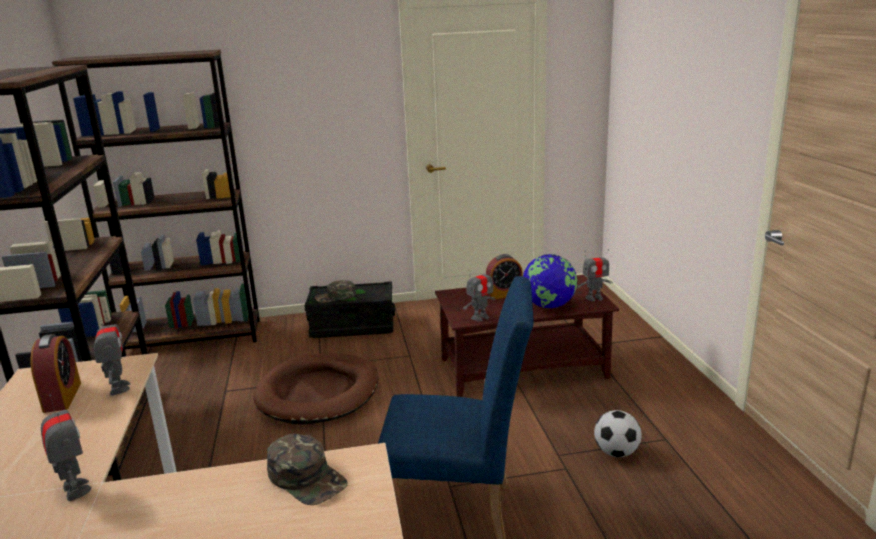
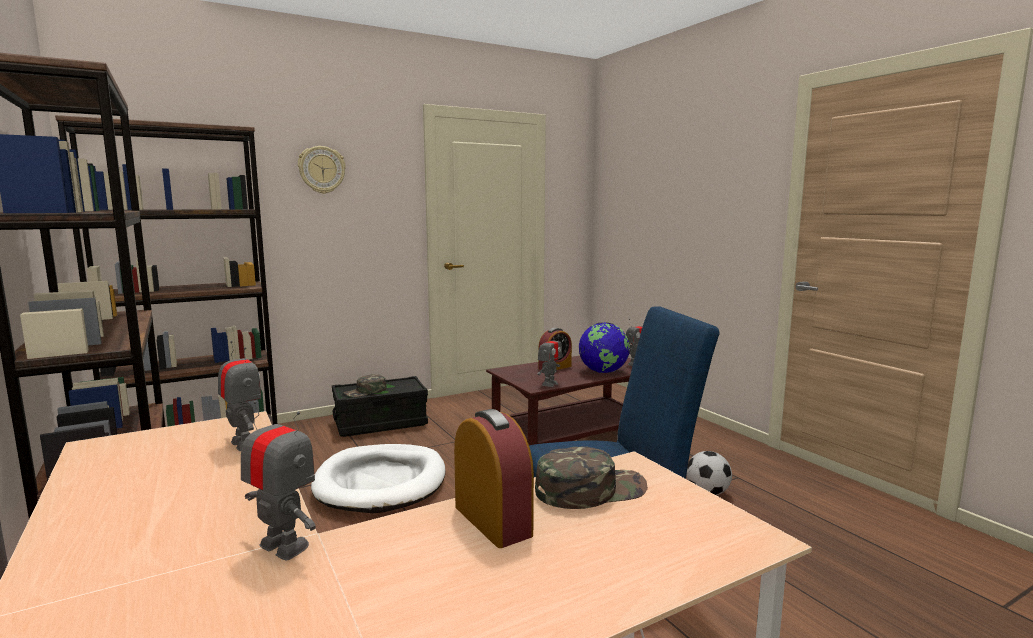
camera: 20 degrees left, 10 degrees down
alarm clock [31,334,81,413] -> alarm clock moved to [454,409,534,548]
brown dog bed [254,353,378,425] -> white dog bed [311,444,446,513]
green cap [267,434,348,505] -> green cap turned 45 degrees counterclockwise [535,446,648,509]
none -> wall clock [298,146,346,194]

